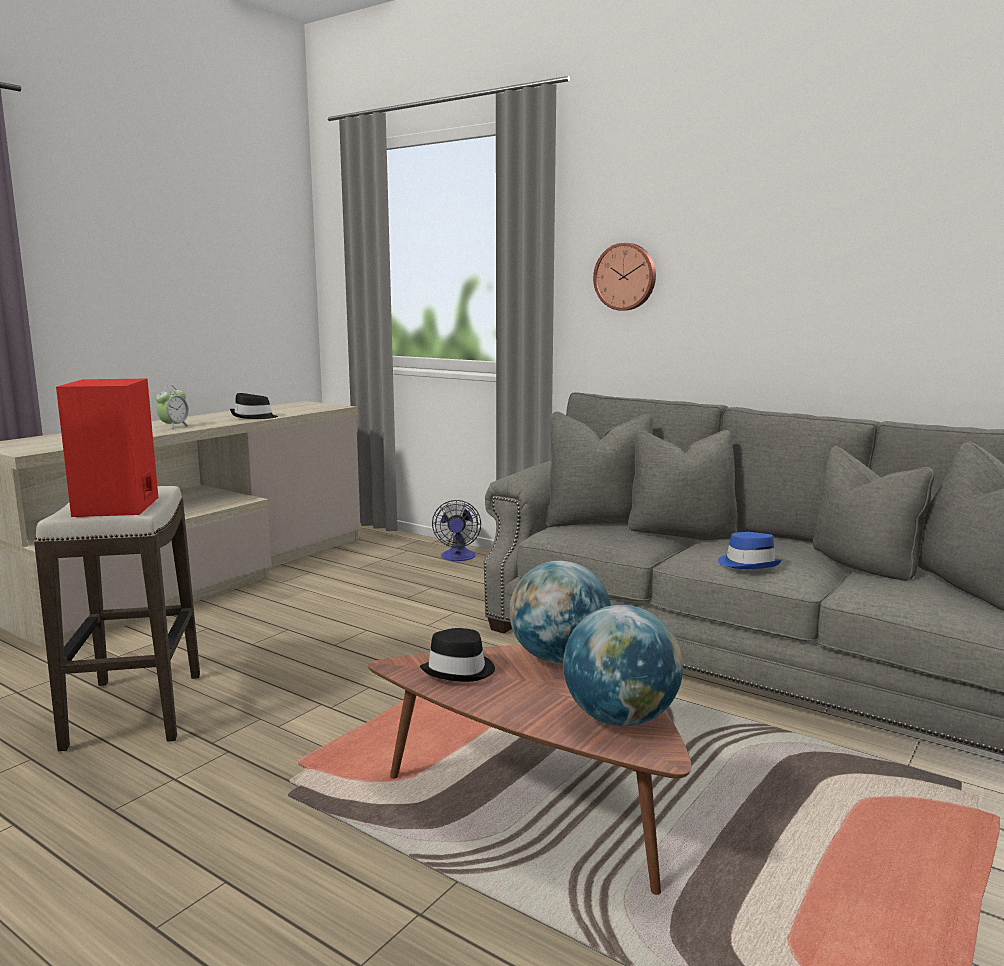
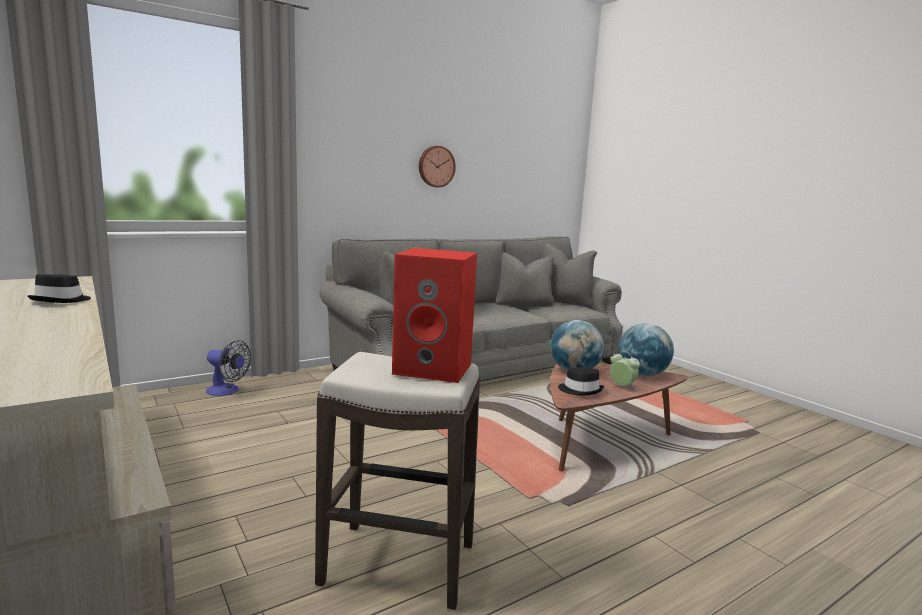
camera: 70 degrees left, 0 degrees up
alarm clock [156,385,191,429] -> alarm clock moved to [610,351,640,389]
wall clock [593,243,656,311] -> wall clock moved to [419,146,456,187]
blue hat [718,532,782,569] -> none

